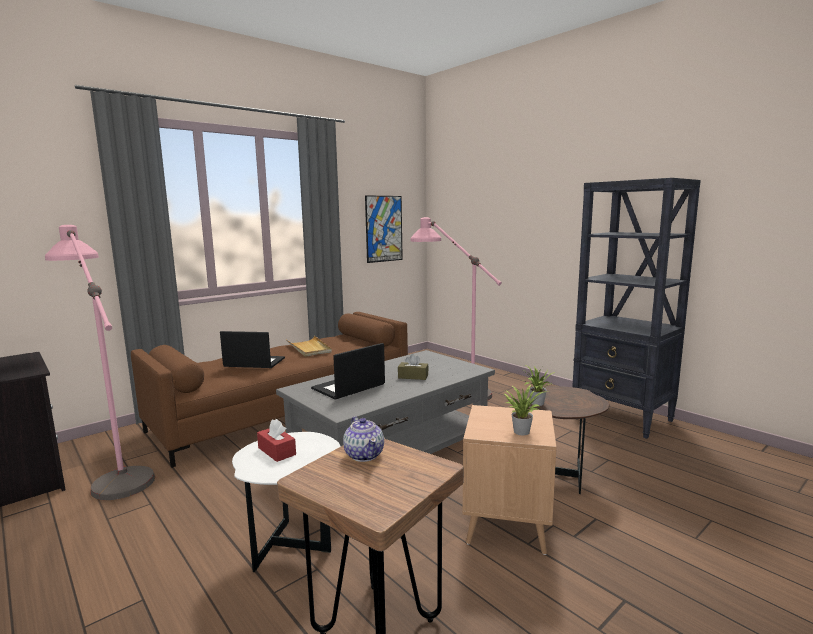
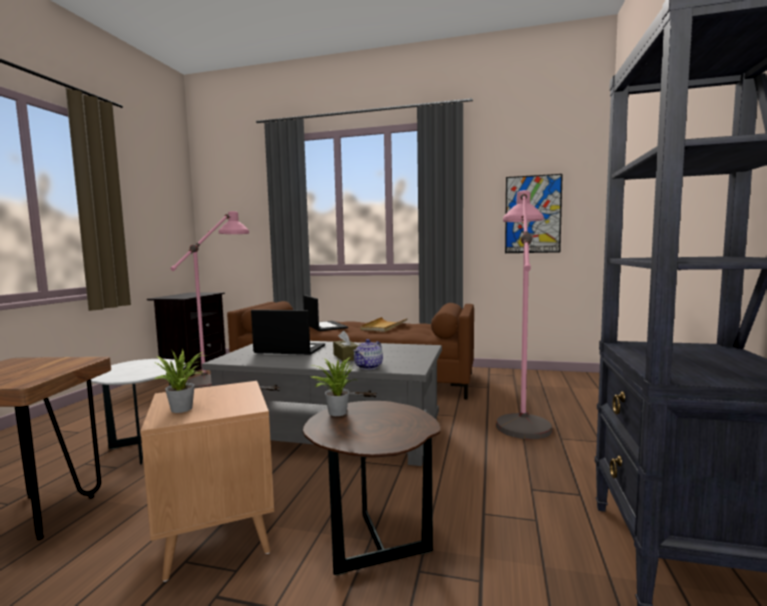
camera: 55 degrees right, 5 degrees down
red tissue box [257,419,296,462] -> none
teapot [343,416,384,462] -> teapot moved to [353,339,383,370]

